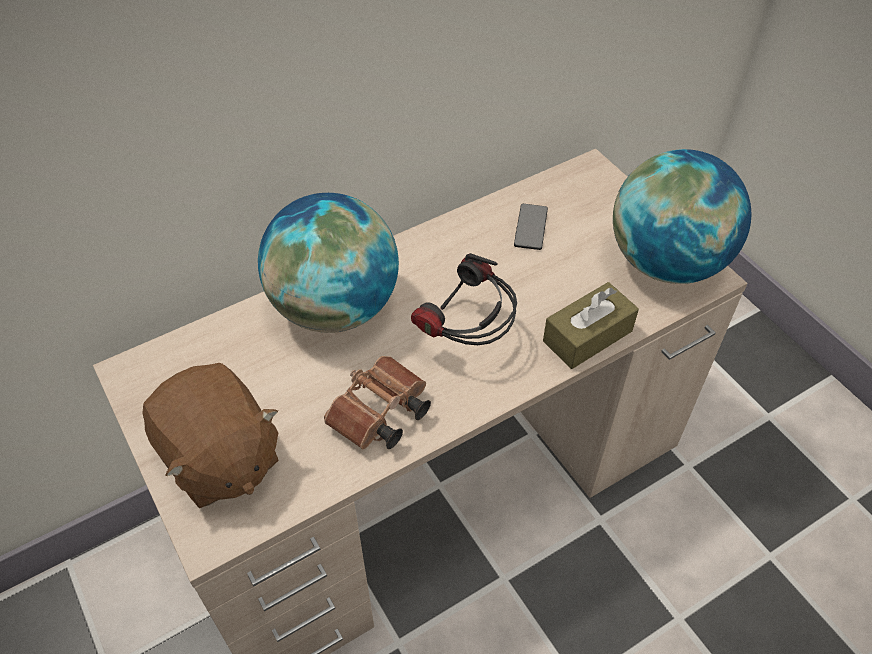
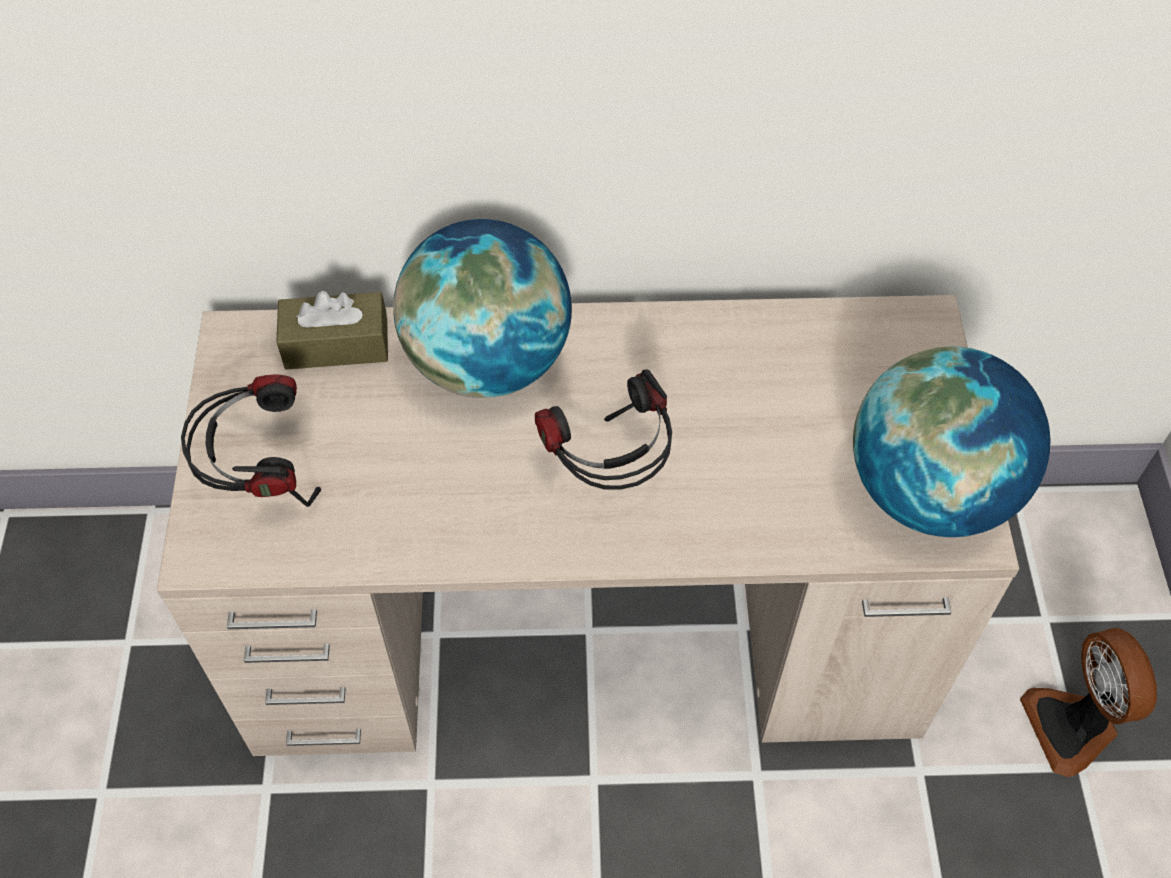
camera: 30 degrees right, 5 degrees up
brown plush toy [142,363,279,508] -> headphones [181,375,321,507]
brown binoculars [324,356,431,449] -> none
phone [514,204,548,250] -> none
brown tissue box [543,282,639,369] -> brown tissue box moved to [277,291,388,370]
none -> fan [1020,628,1157,777]

